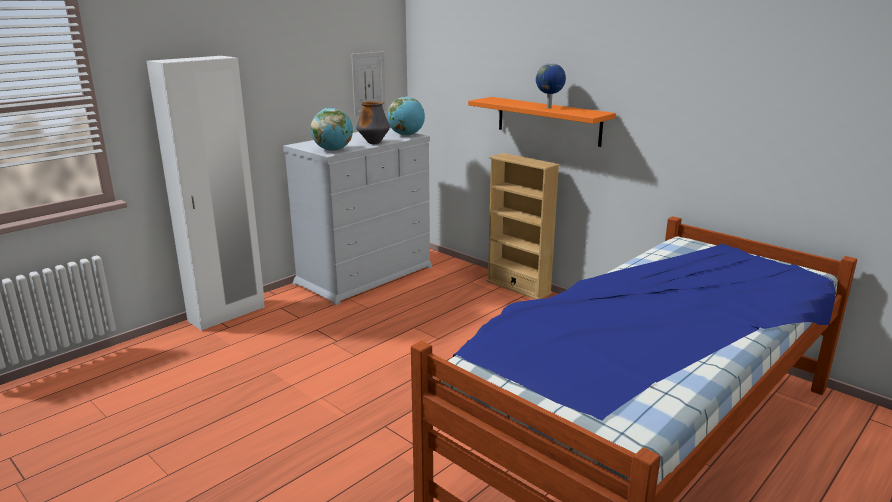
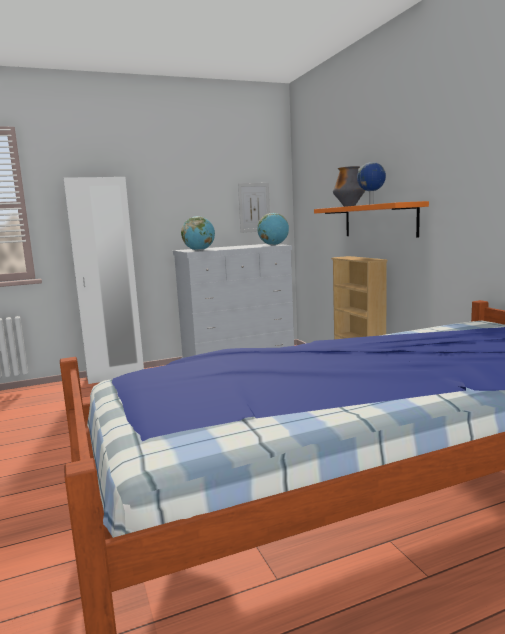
camera: 25 degrees right, 10 degrees down
vase [356,101,390,144] -> vase moved to [333,166,365,207]

